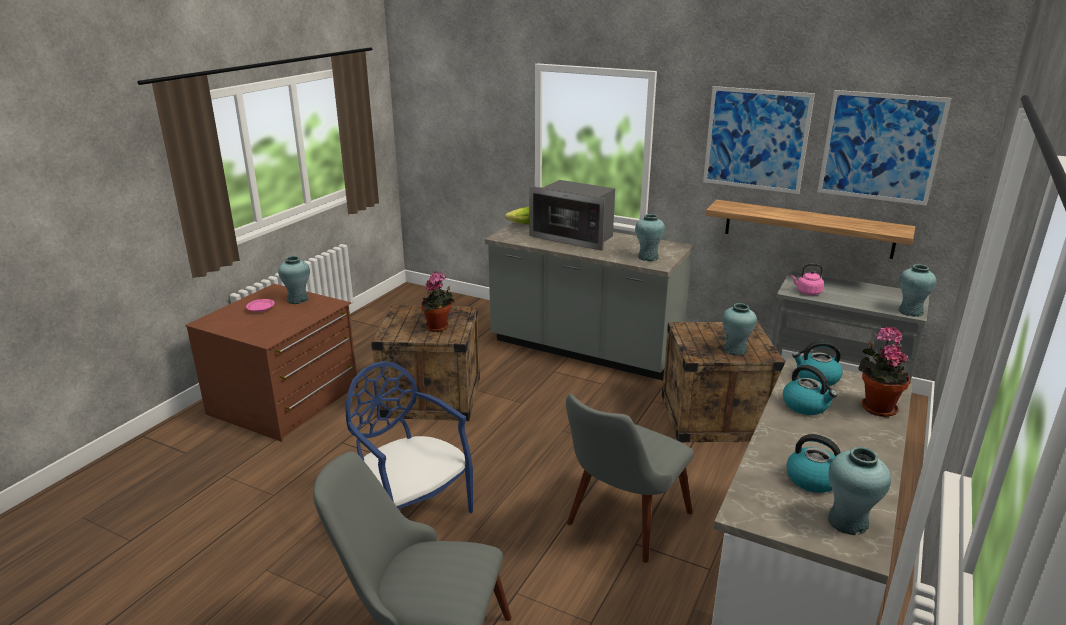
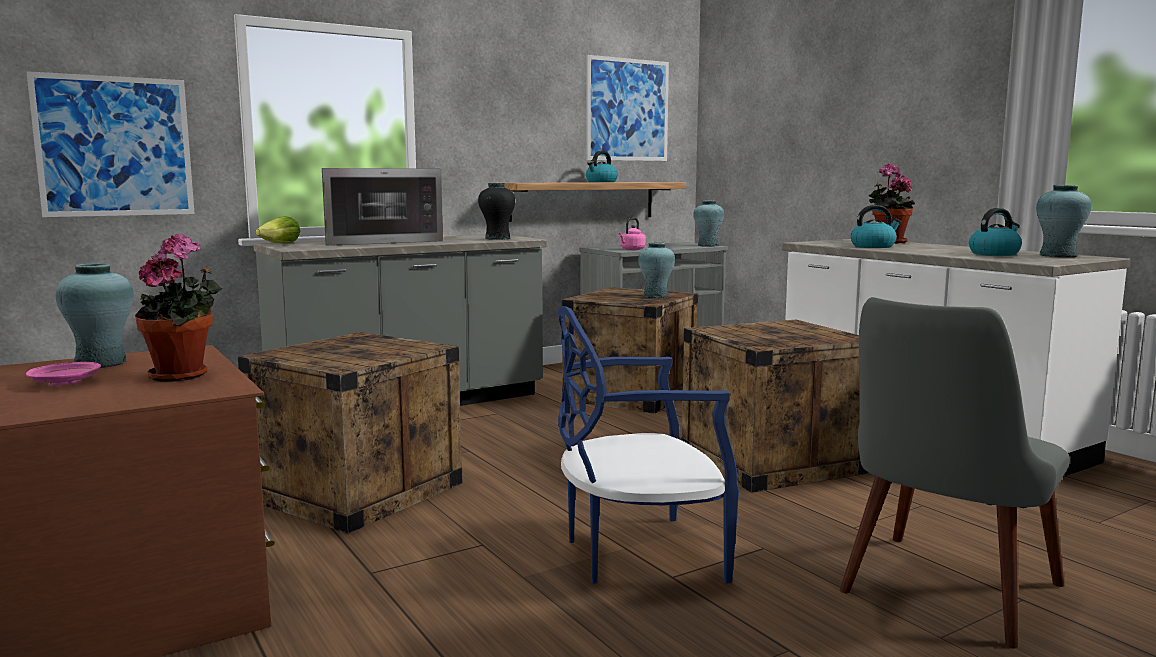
camera: 60 degrees left, 15 degrees down
potted plant [421,271,454,332] -> potted plant moved to [135,234,222,382]
grey chair [566,394,694,563] -> crate [681,320,870,493]
turquoise vase [635,214,665,261] -> black vase [478,183,515,240]
picture [703,86,815,194] -> picture moved to [26,71,195,217]
kettle [792,341,843,386] -> kettle moved to [586,151,618,182]

